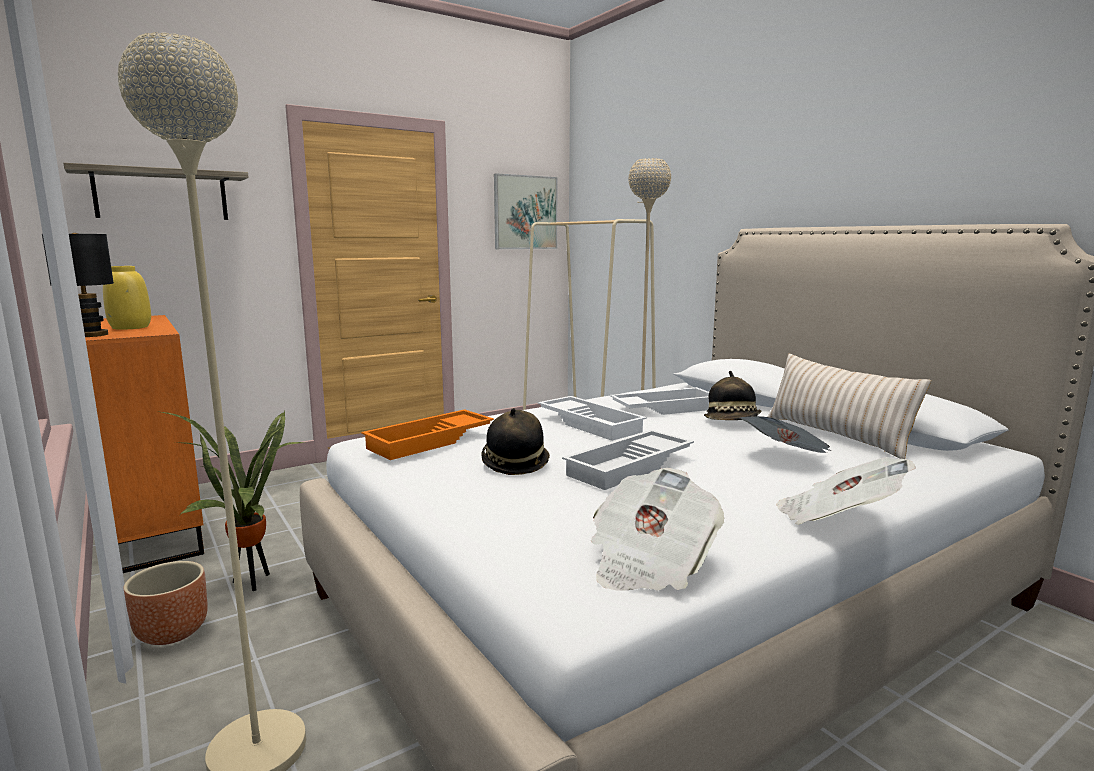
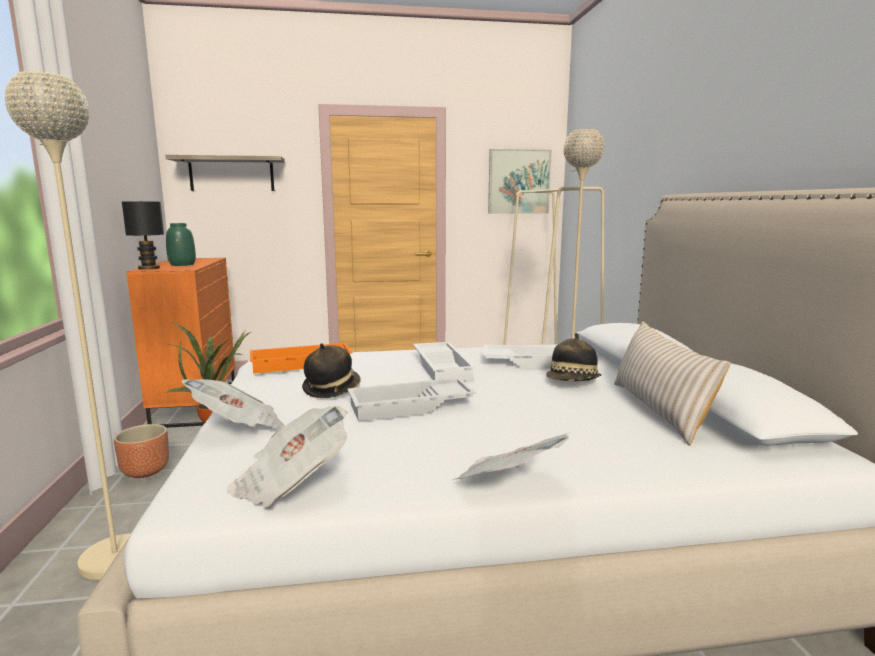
camera: 25 degrees right, 0 degrees up
yellow vase [103,266,151,330] -> green vase [166,223,196,266]
newspaper [740,416,831,453] -> newspaper moved to [182,379,285,429]

